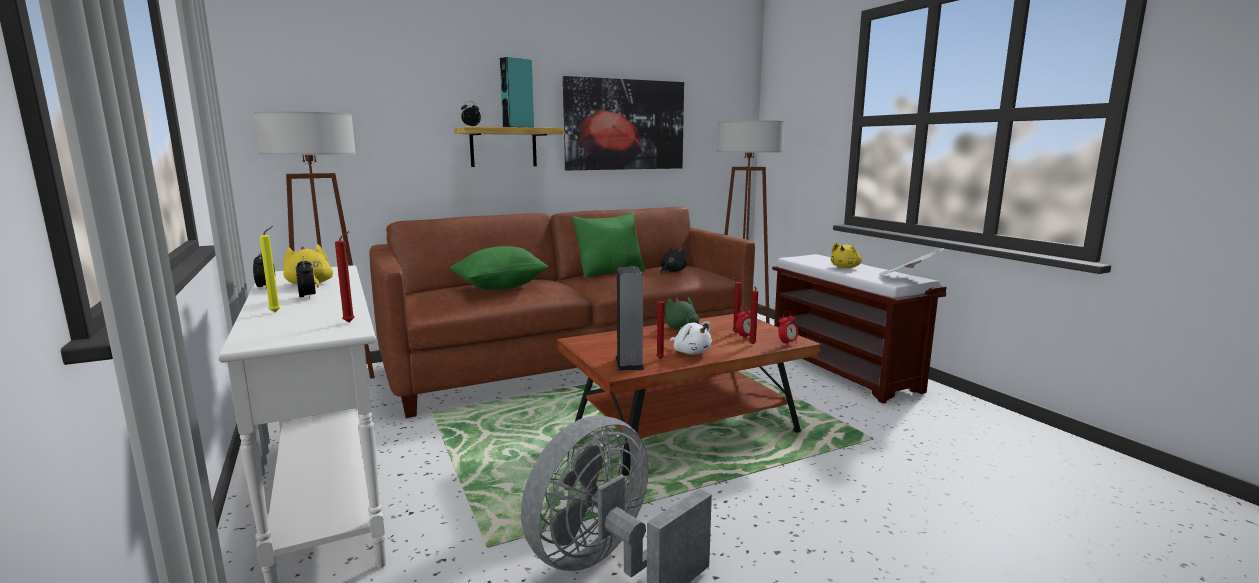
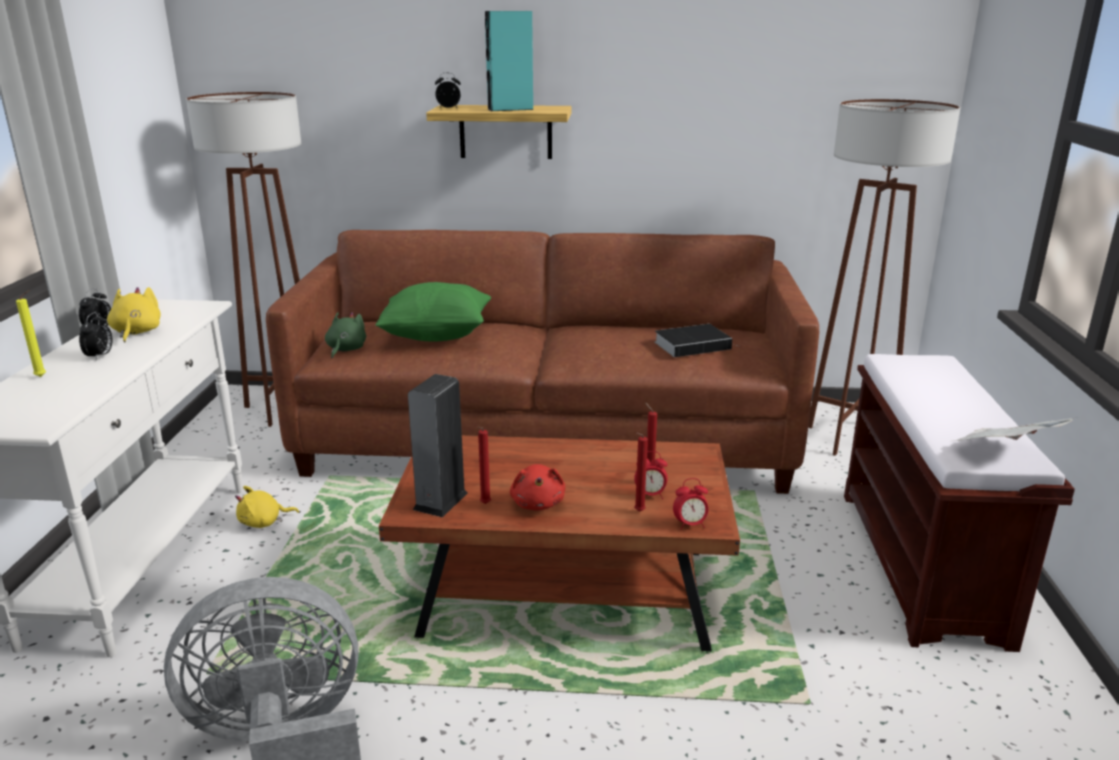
camera: 30 degrees right, 10 degrees up
red candle [335,231,354,322] -> none
picture [563,76,684,170] -> none
green pillow [572,212,645,278] -> none
black plush toy [660,247,687,273] -> book [655,324,741,357]
green plush toy [665,297,699,330] -> green plush toy moved to [325,312,366,359]
white plush toy [670,321,712,355] -> red plush toy [510,464,566,511]
yellow plush toy [830,243,862,268] -> yellow plush toy moved to [235,486,299,528]

